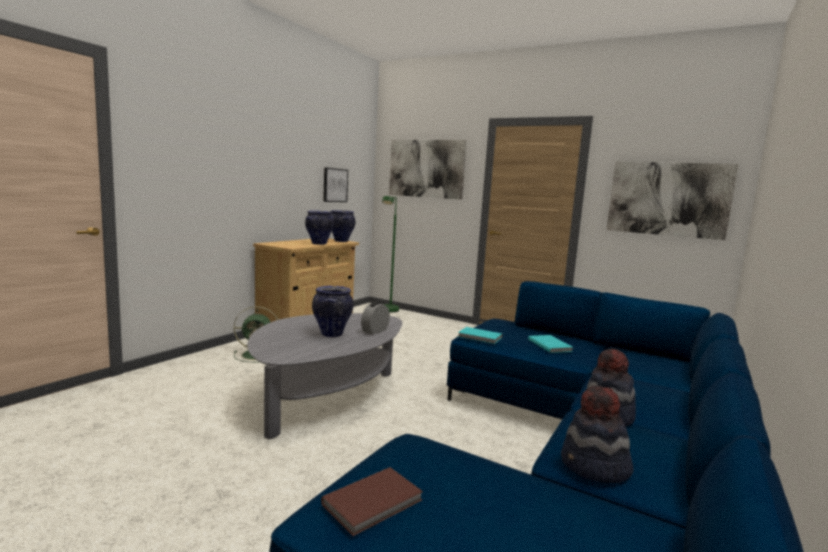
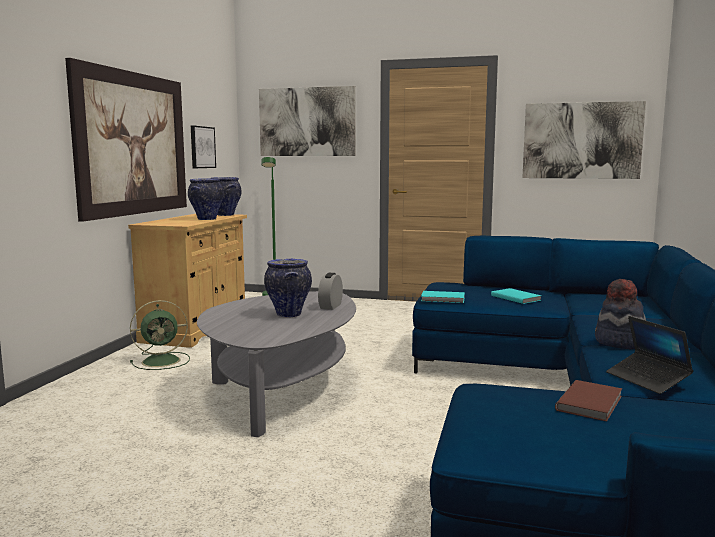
camera: 15 degrees left, 0 degrees up
brown book [321,467,423,536] -> brown book moved to [555,380,622,421]
hat [561,386,633,483] -> laptop [606,316,693,394]
none -> picture [65,58,187,222]

